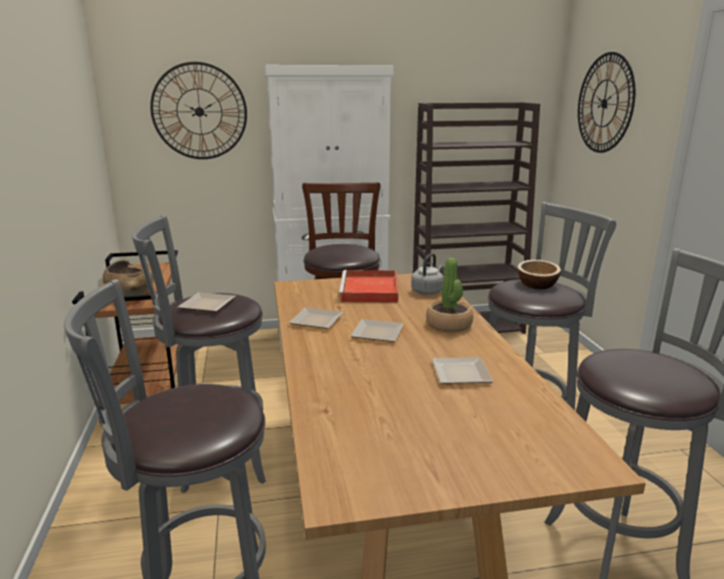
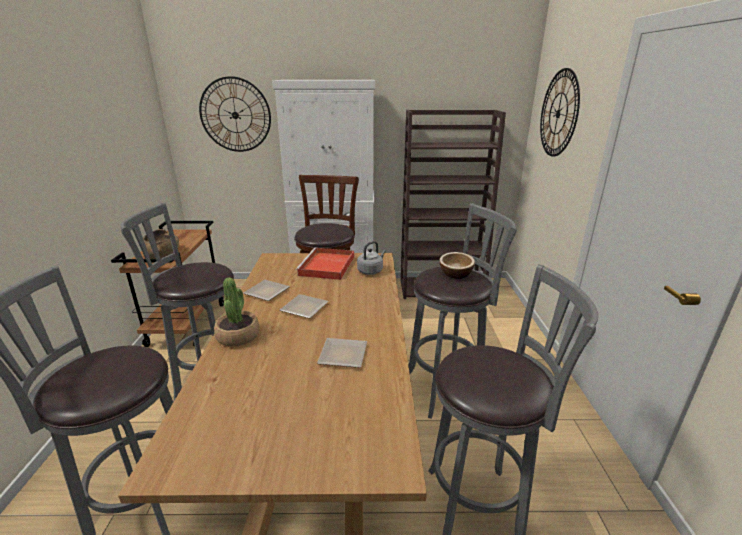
camera: 10 degrees right, 5 degrees up
plate [177,292,236,312] -> none
potted plant [426,258,473,333] -> potted plant moved to [214,277,260,347]

